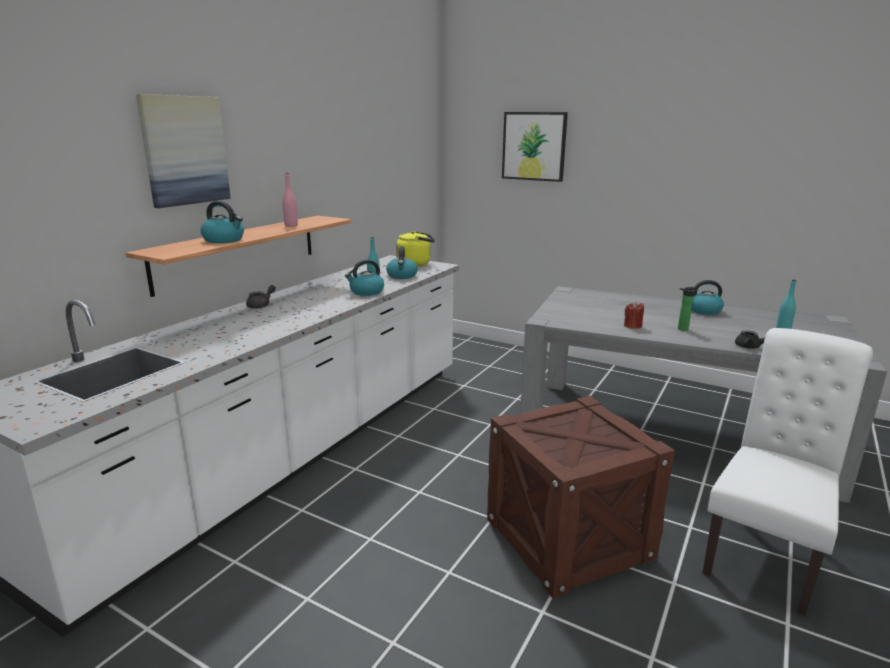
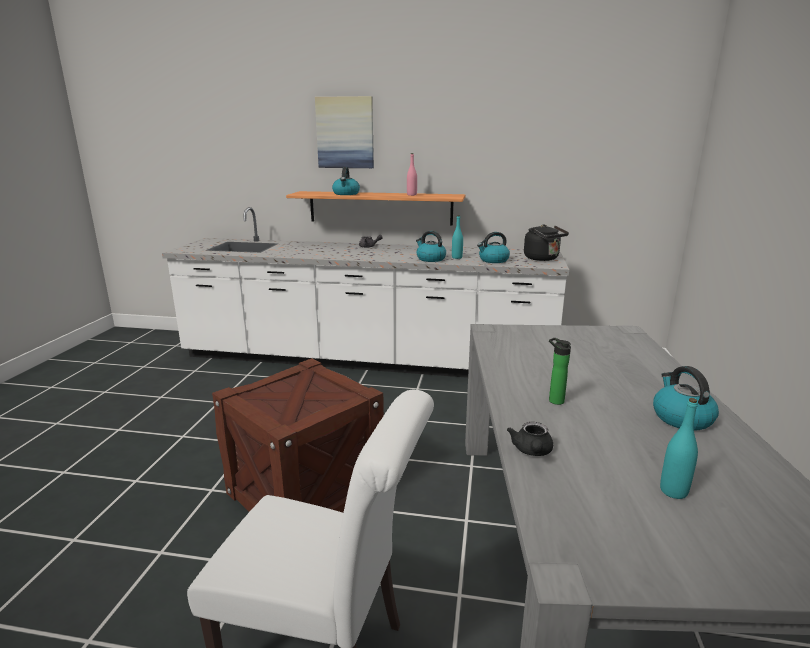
camera: 70 degrees right, 0 degrees up
yellow kettle [396,231,435,266] -> black kettle [524,224,569,261]
picture [502,112,568,182] -> none
red candle [624,302,644,329] -> none

